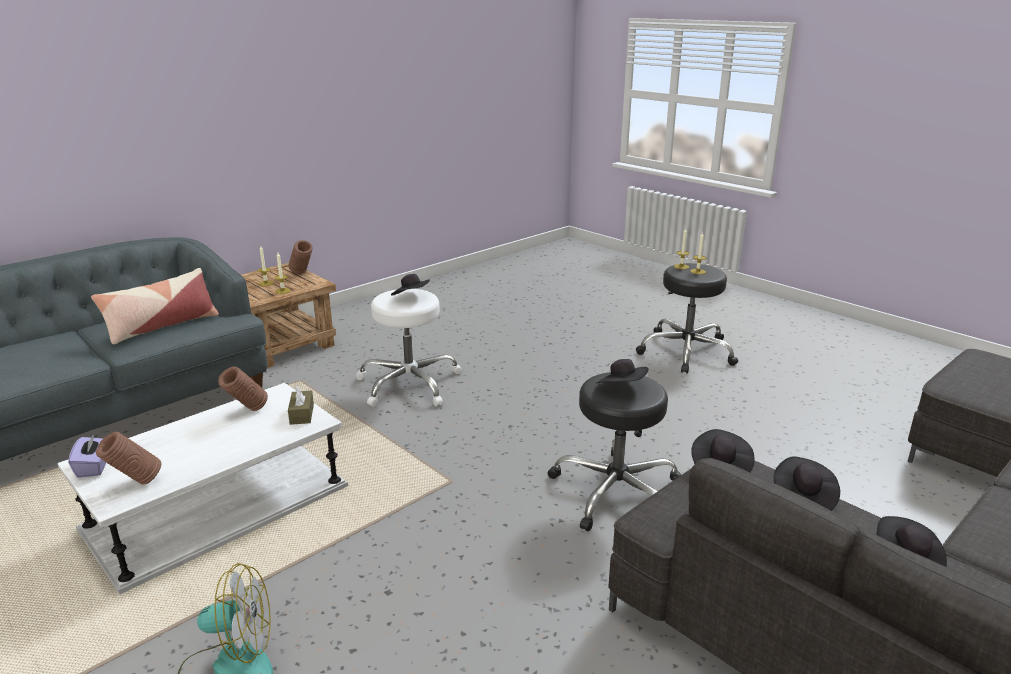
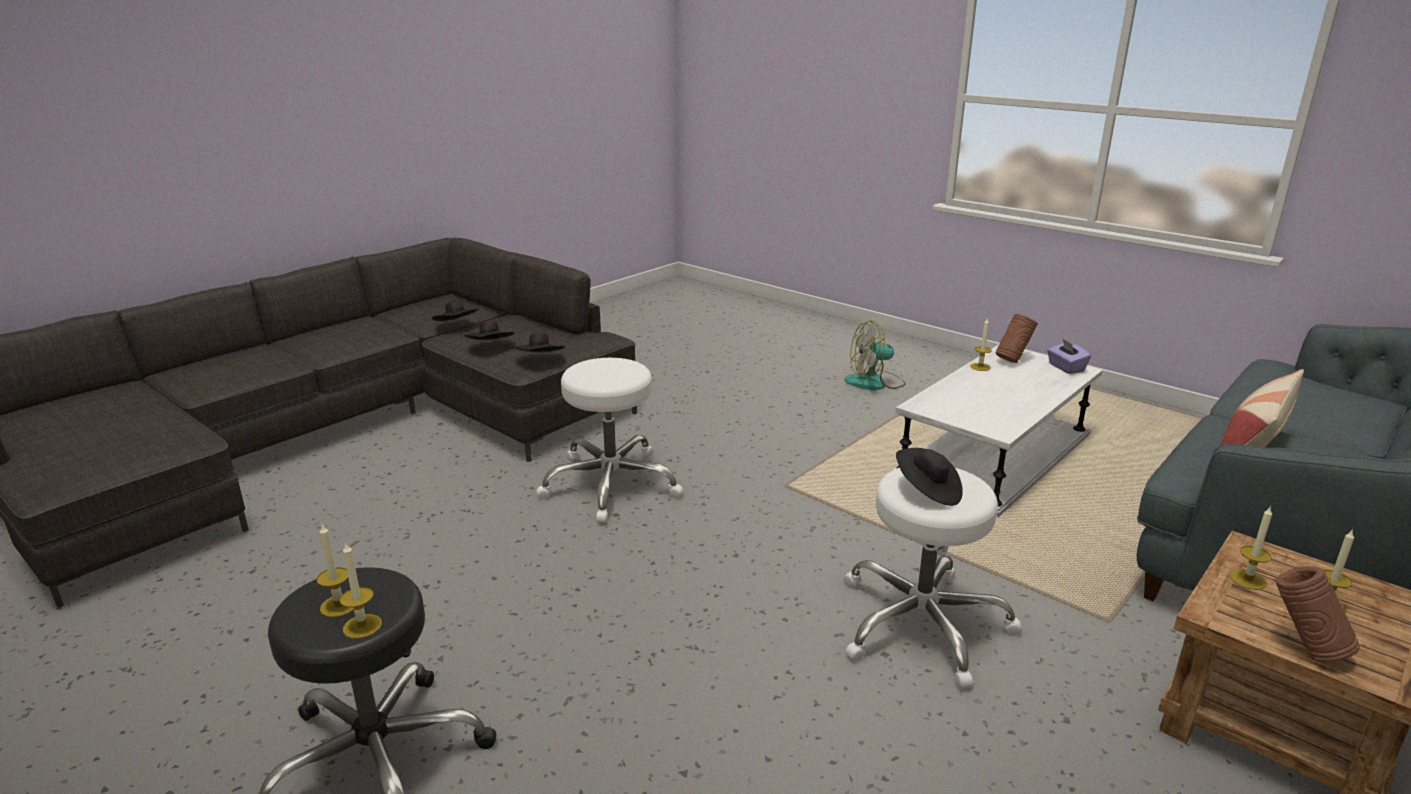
camera: 175 degrees right, 0 degrees up
brown vase [218,366,268,411] -> none
brown tissue box [288,385,314,425] -> none
black stool [548,372,681,531] -> white stool [536,358,684,523]
black hat [596,359,649,383] -> none
none -> candle [970,317,992,371]

